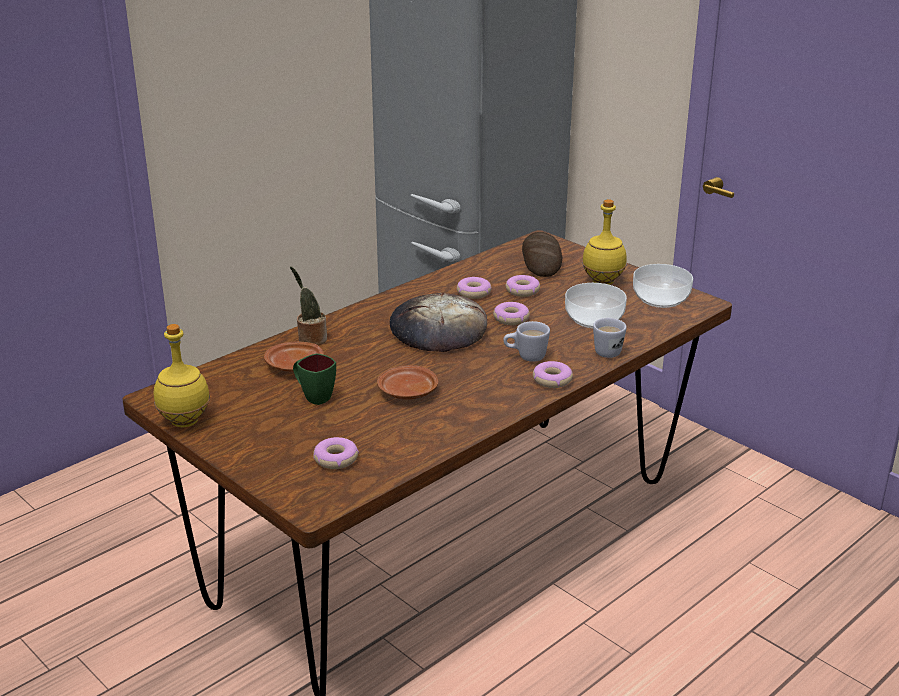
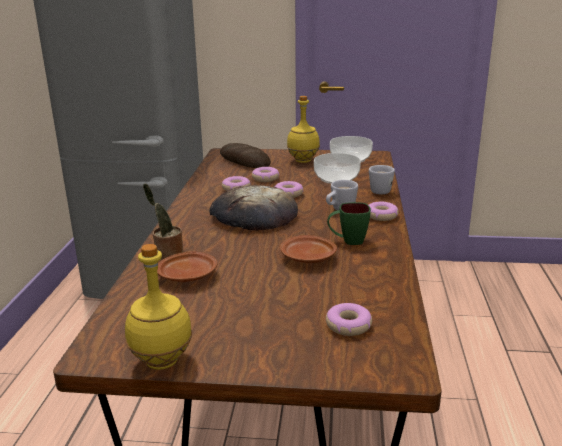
camera: 40 degrees left, 5 degrees down
green mug [293,353,336,405] -> green mug moved to [327,202,371,245]

